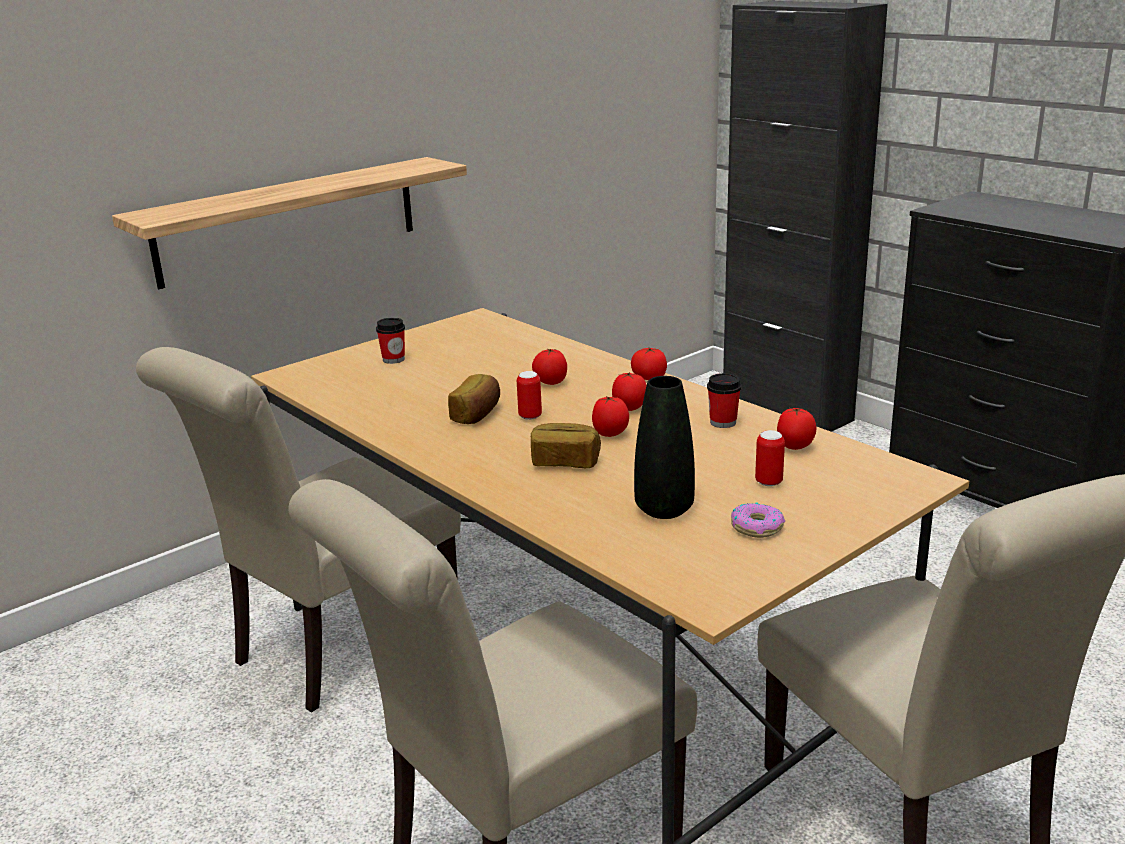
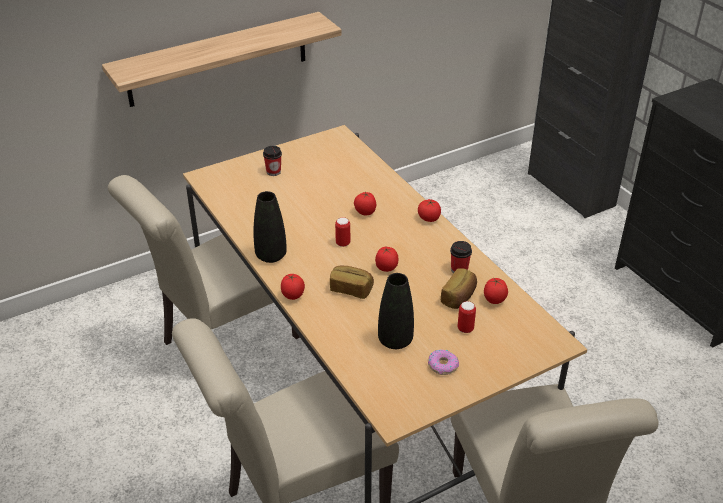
camera: 10 degrees right, 15 degrees up
bread [448,374,500,424] -> bread moved to [441,268,477,309]
tomato [612,372,647,411] -> tomato moved to [281,273,305,300]
none -> black vase [254,191,287,263]

